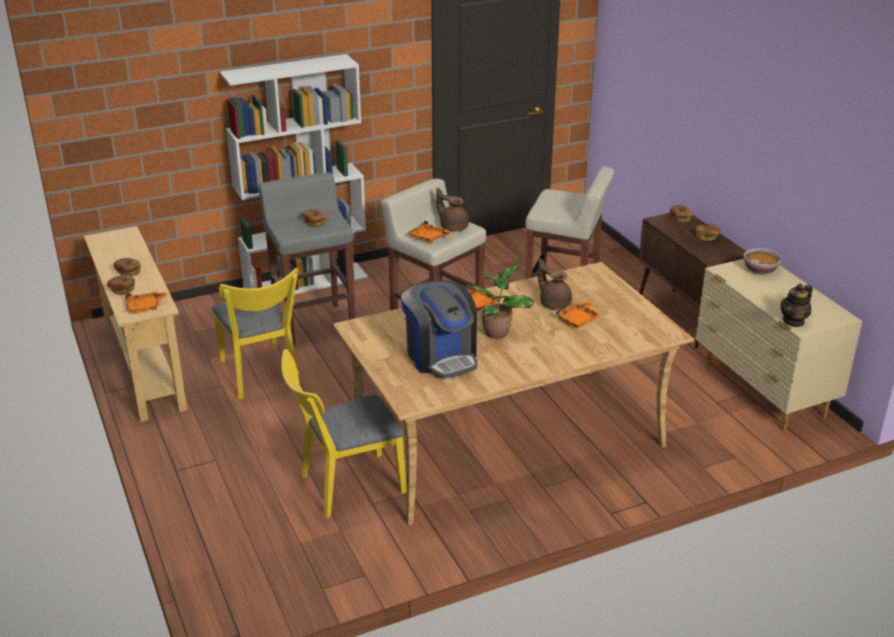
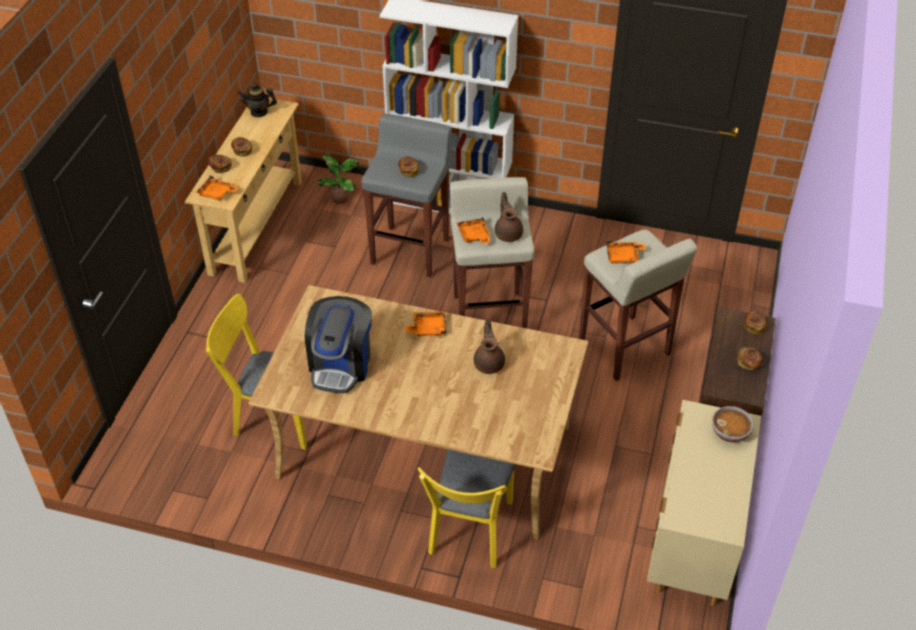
camera: 40 degrees right, 15 degrees up
yellow chair [212,268,301,399] -> yellow chair moved to [417,449,515,568]
potted plant [465,266,534,339] -> potted plant moved to [317,156,359,204]
orange tray [556,301,601,328] -> orange tray moved to [607,240,645,264]
teapot [780,284,813,327] -> teapot moved to [238,84,277,117]

